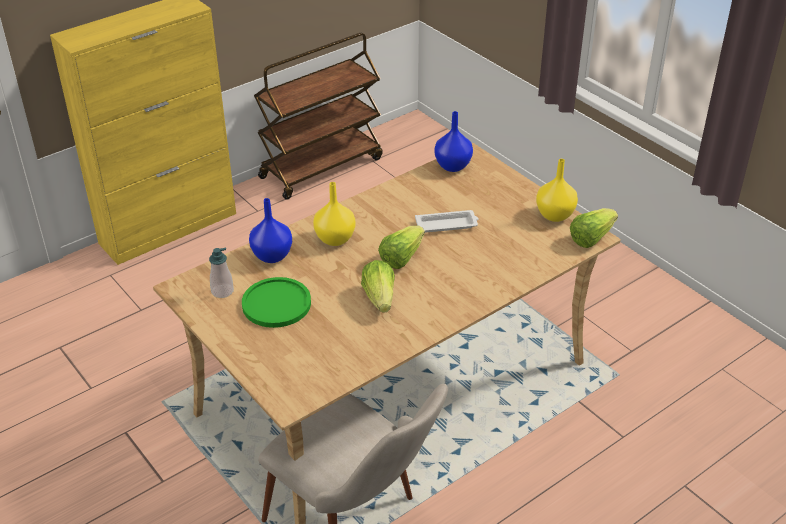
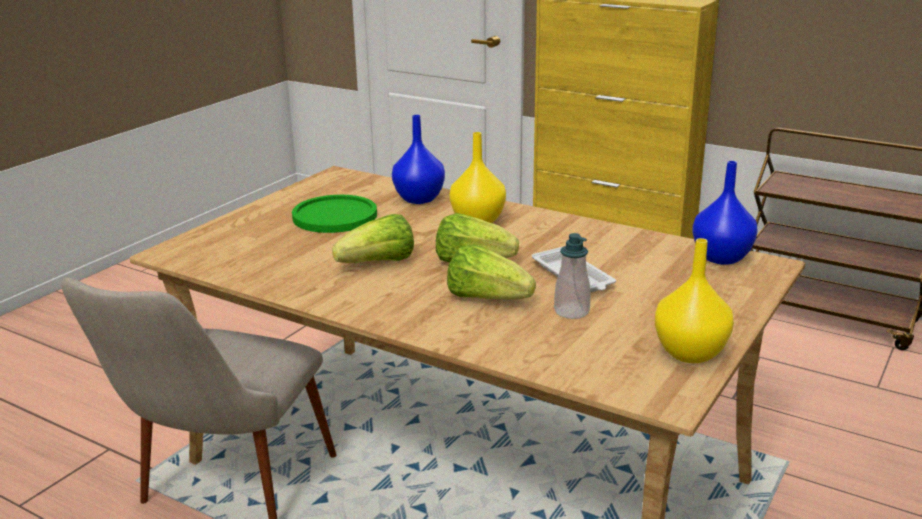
camera: 70 degrees right, 15 degrees down
soap dispenser [209,248,234,298] -> soap dispenser moved to [554,233,591,319]
lettuce [570,208,618,248] -> lettuce moved to [447,244,536,299]

